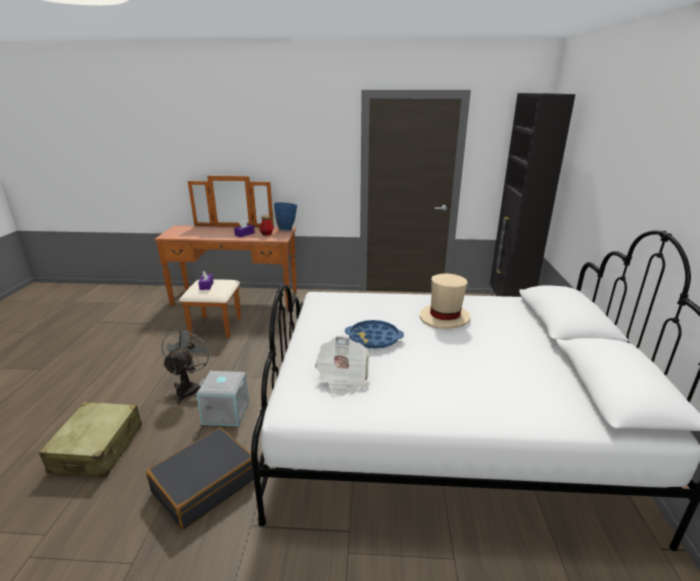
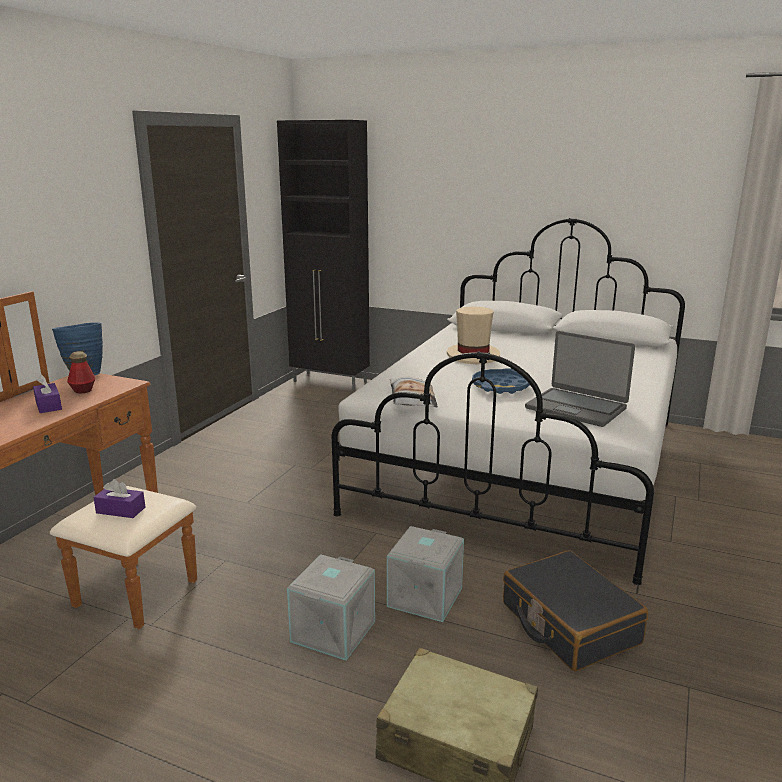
camera: 70 degrees left, 5 degrees down
grey fan [161,326,212,404] -> grey storage box [287,554,375,661]
newspaper [315,336,370,397] -> laptop [525,331,635,427]
none -> pillow [390,376,438,408]

